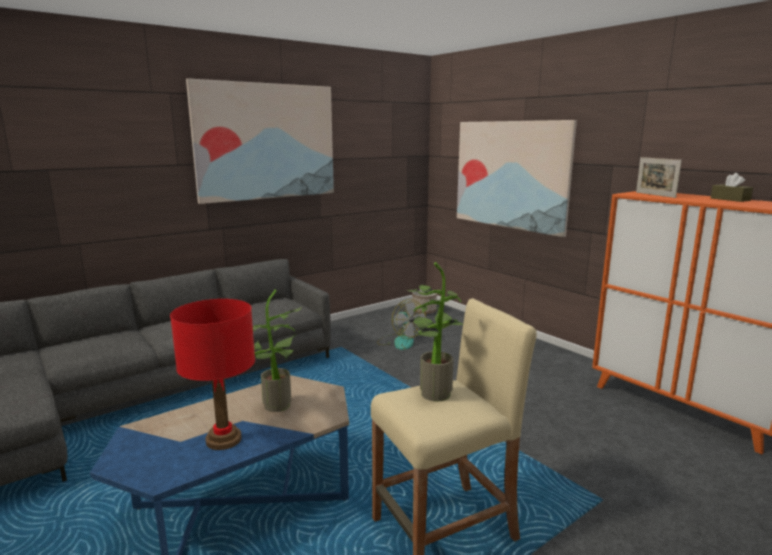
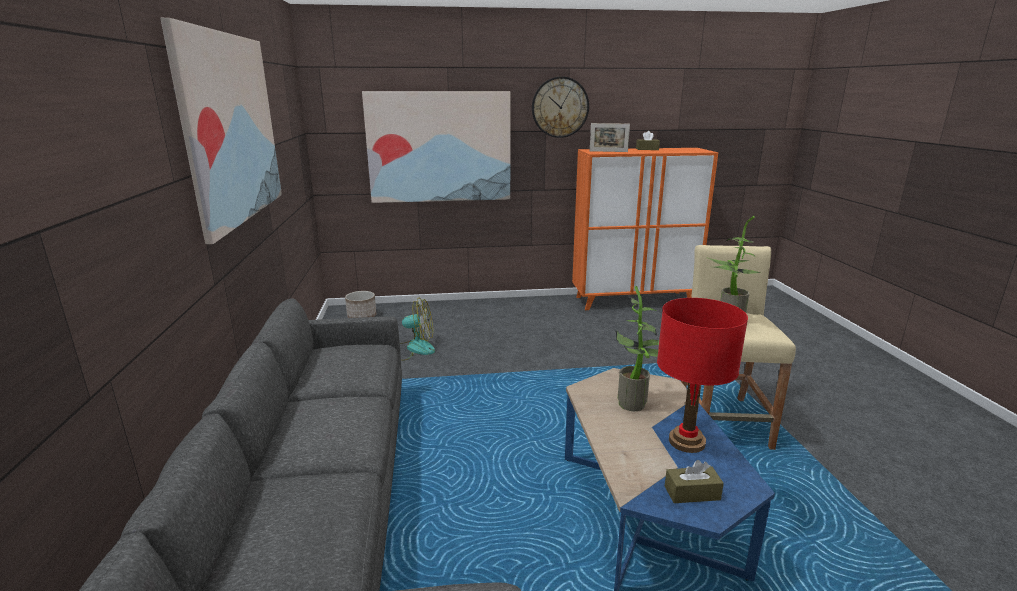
camera: 60 degrees left, 5 degrees up
none -> wall clock [532,76,589,138]
none -> brown tissue box [665,460,724,503]

